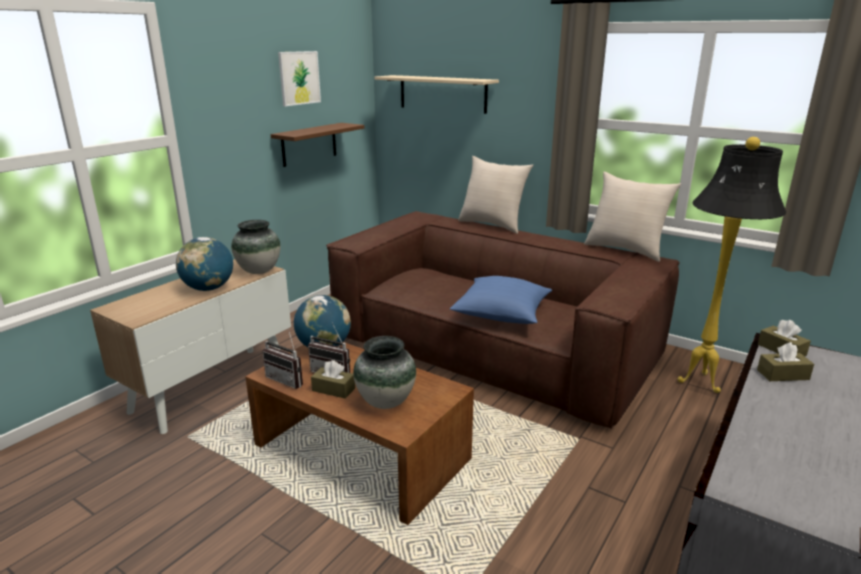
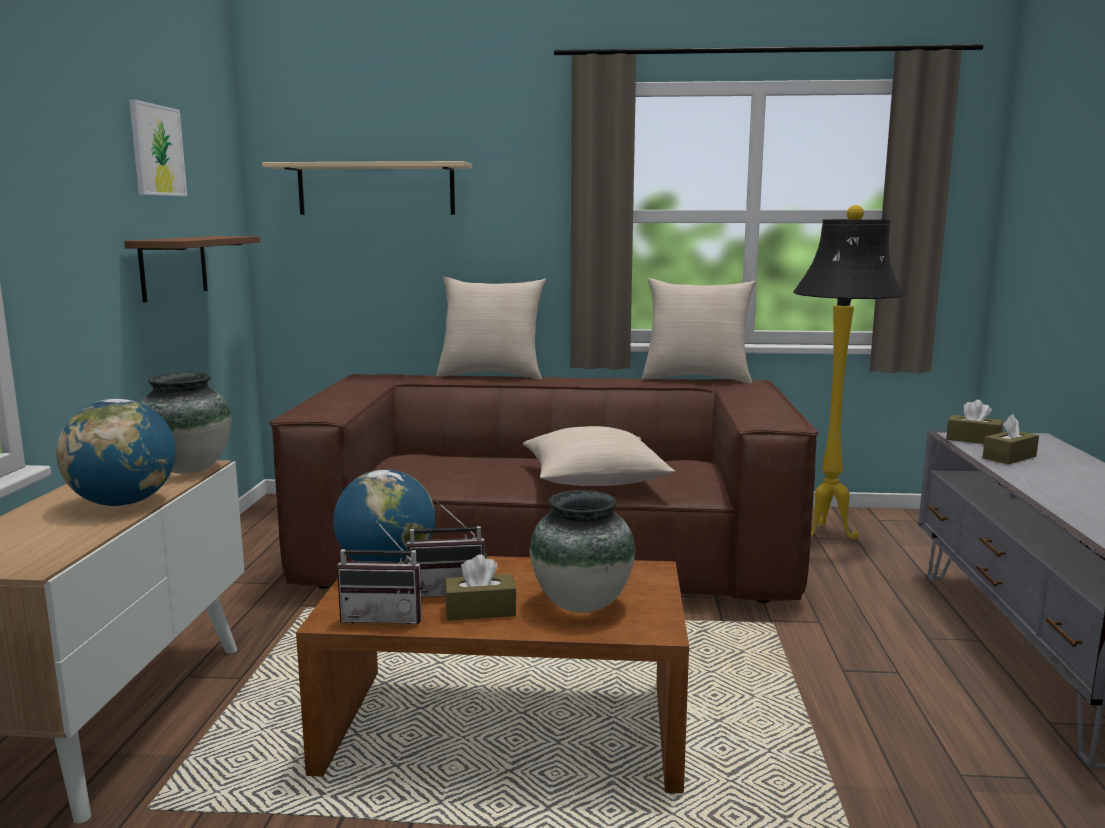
camera: 30 degrees left, 10 degrees down
blue pillow [450,276,552,324] -> beige pillow [523,426,675,486]

